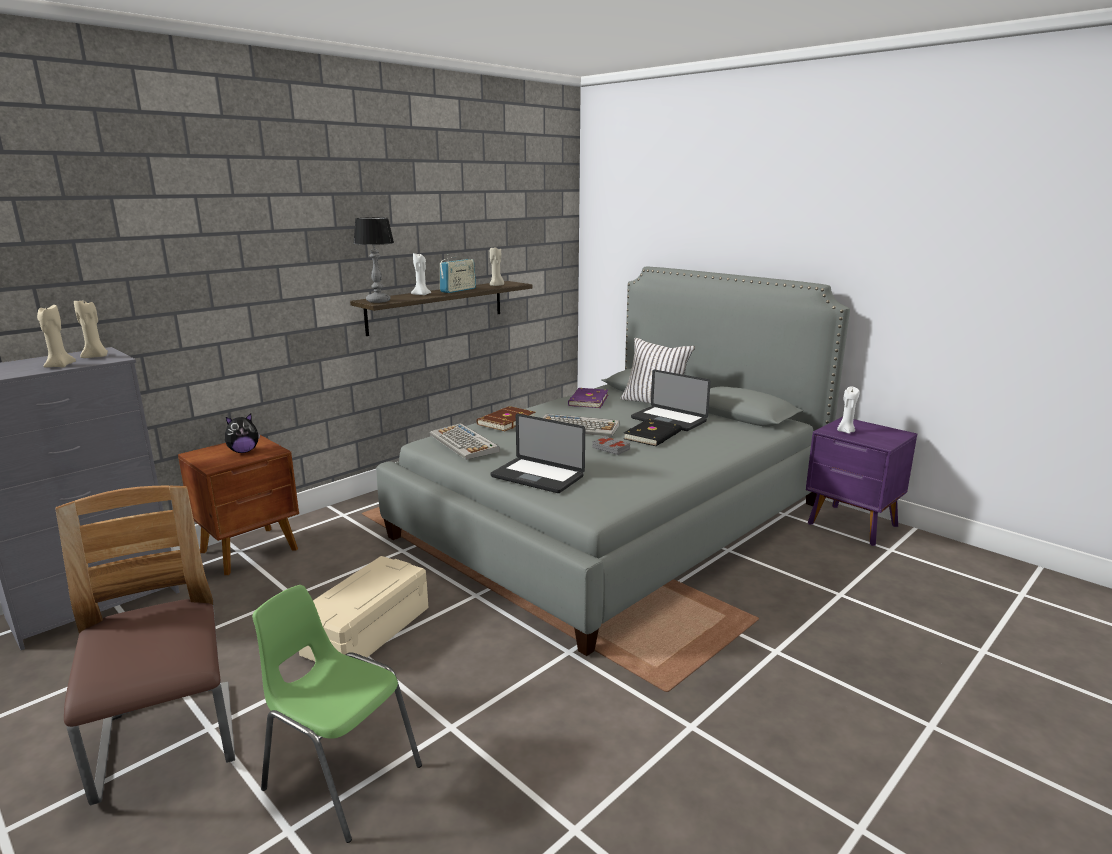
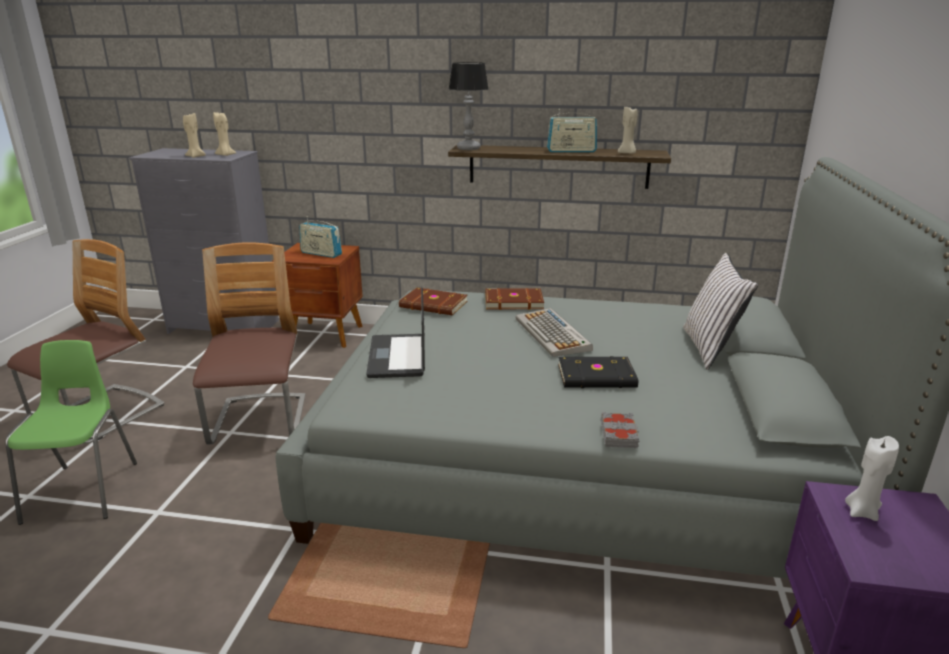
camera: 55 degrees right, 5 degrees up
plush toy [225,414,260,453] -> radio [299,216,342,258]
beige storage box [299,556,429,662] -> chair [193,242,306,445]
white candle [411,253,431,295] -> none
keyboard [430,423,500,459] -> brown book [399,288,468,315]
purple book [568,388,608,408] -> none
grey book [592,436,630,455] -> grey book moved to [601,412,639,448]
laptop [631,369,711,431] -> none

